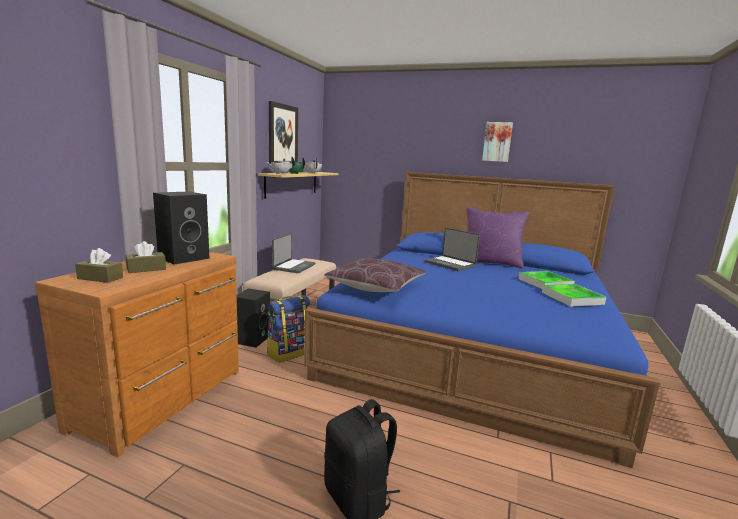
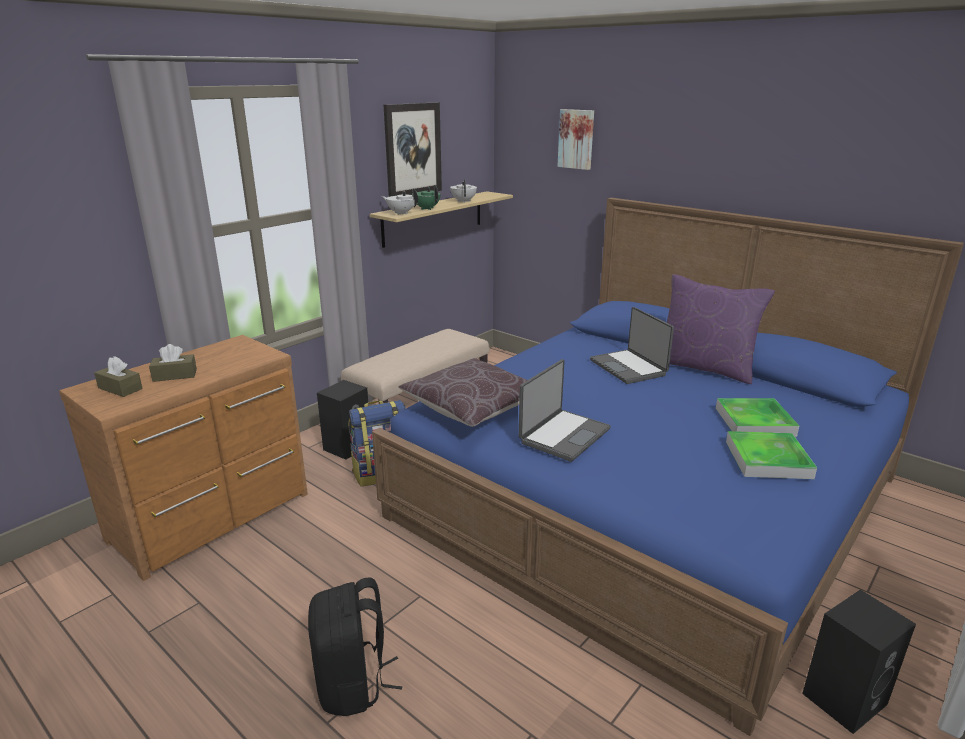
camera: 20 degrees right, 10 degrees up
black speaker [153,191,210,265] -> black speaker moved to [802,590,916,734]
laptop [272,233,315,273] -> laptop moved to [519,359,611,462]
picture [482,122,513,162] -> picture moved to [557,109,594,170]

